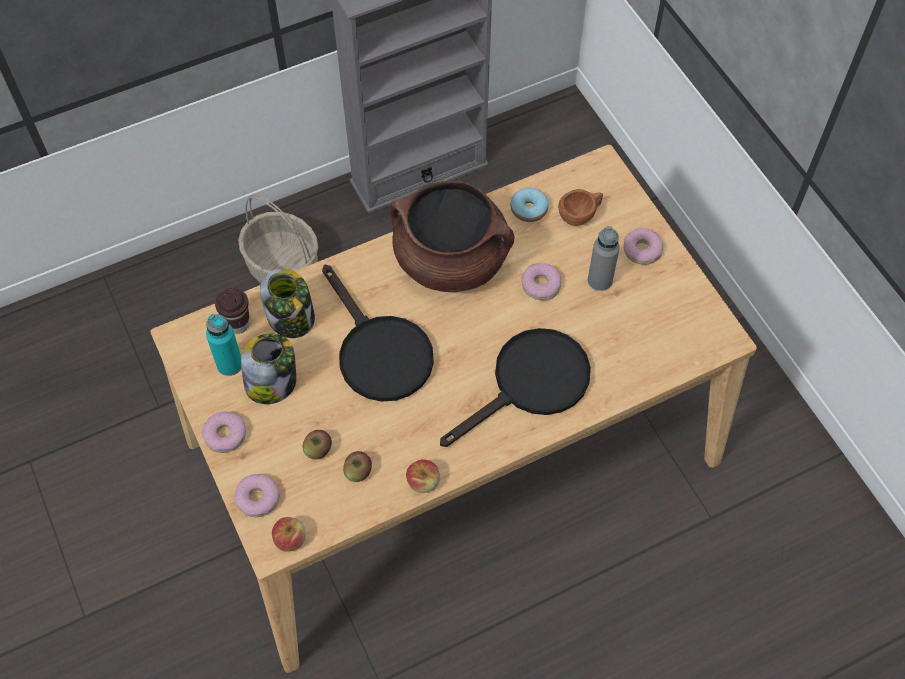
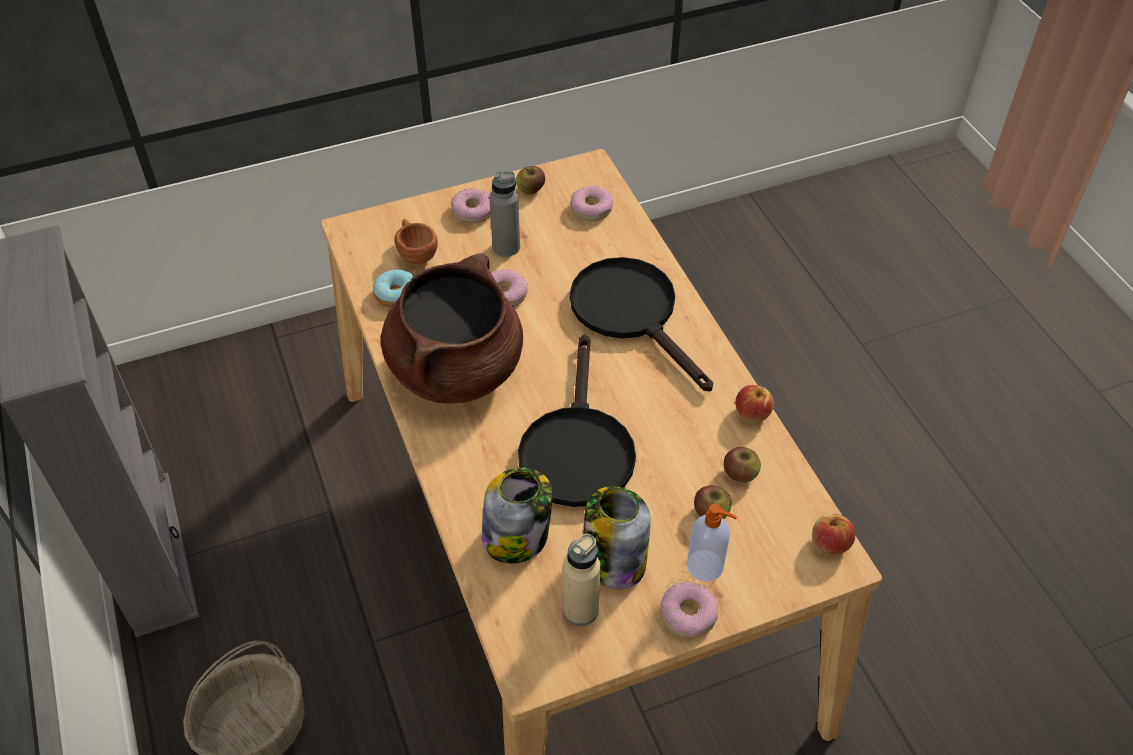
camera: 85 degrees left, 10 degrees down
turquoise bottle [206,314,241,376] -> beige bottle [563,534,600,626]
brown cup [215,288,250,334] -> none
donut [234,474,280,517] -> donut moved to [570,186,613,221]
black frying pan [322,265,434,402] -> black frying pan turned 120 degrees clockwise [518,334,636,507]
none -> apple [516,166,545,194]
none -> soap dispenser [687,504,737,581]

